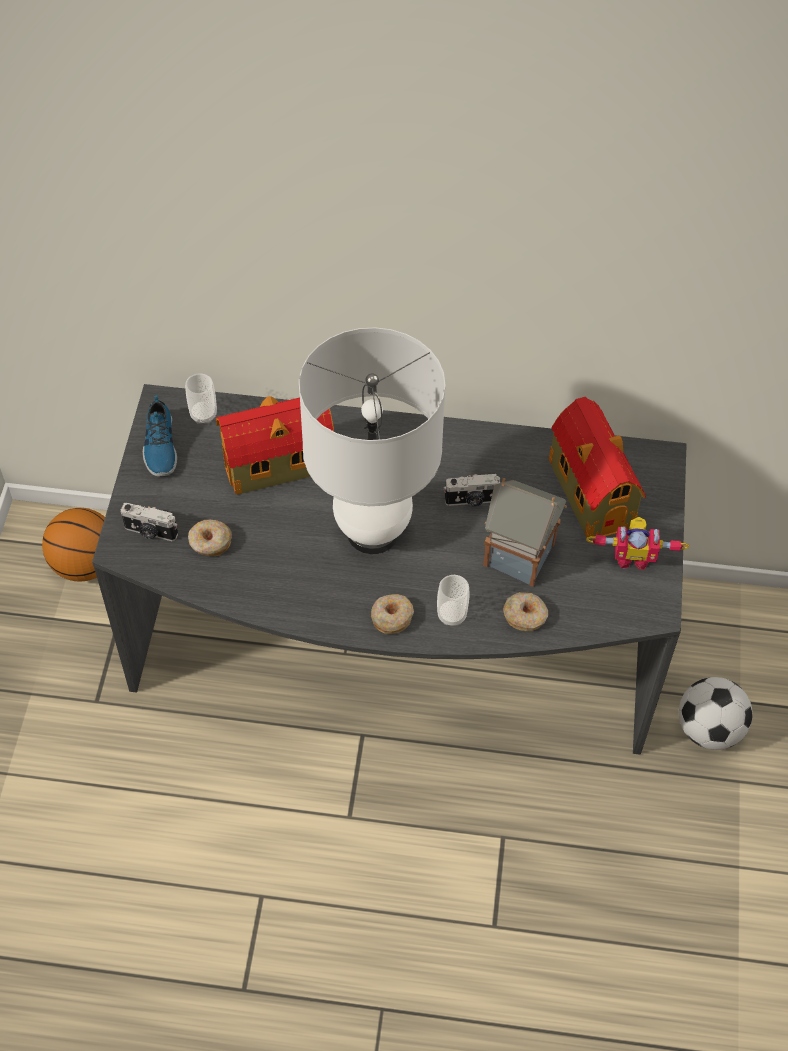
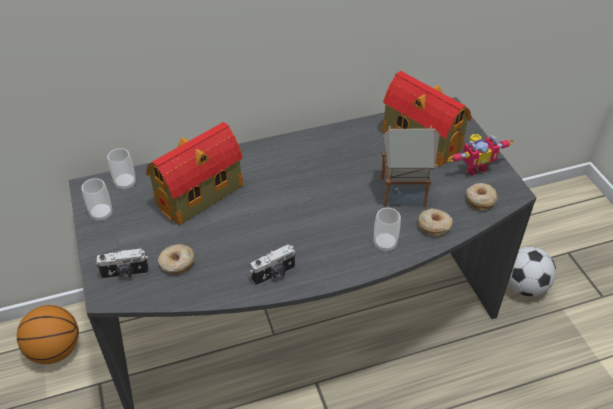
camera: 25 degrees left, 10 degrees down
shoe [143,395,177,477] -> cup [81,178,112,221]
white table lamp [299,327,446,554] -> none
donut [371,594,414,634] -> donut moved to [466,183,497,210]
camera [443,473,501,506] -> camera moved to [250,244,296,286]

